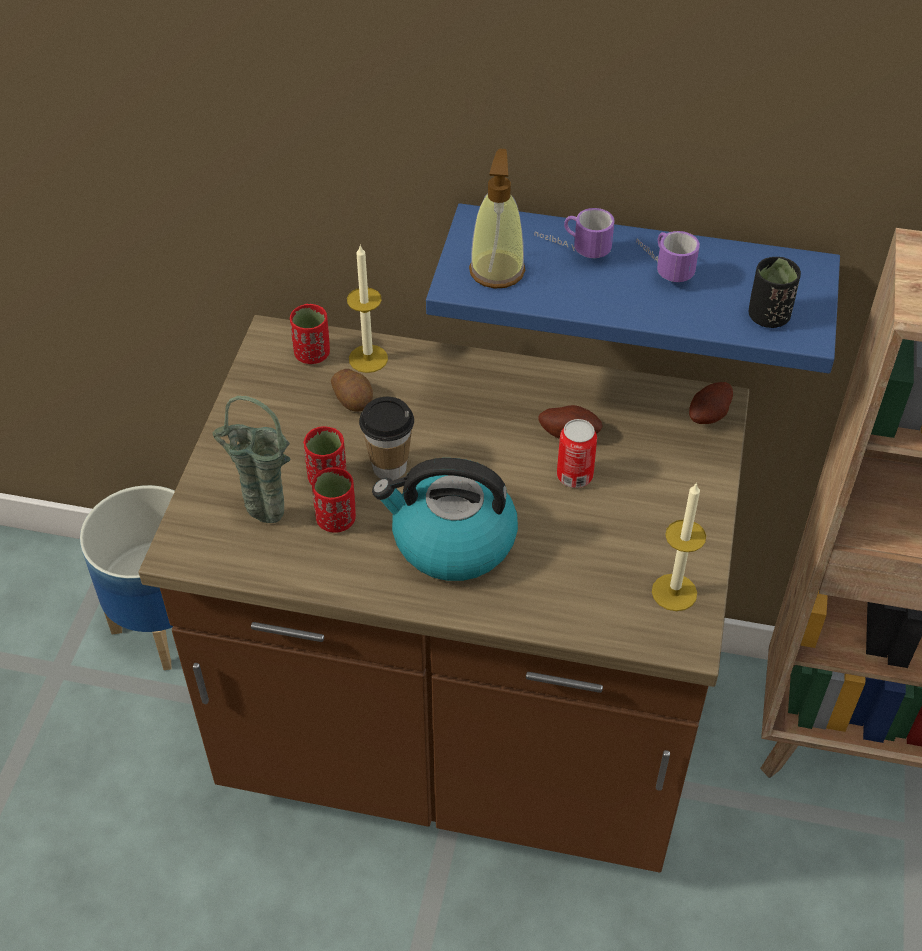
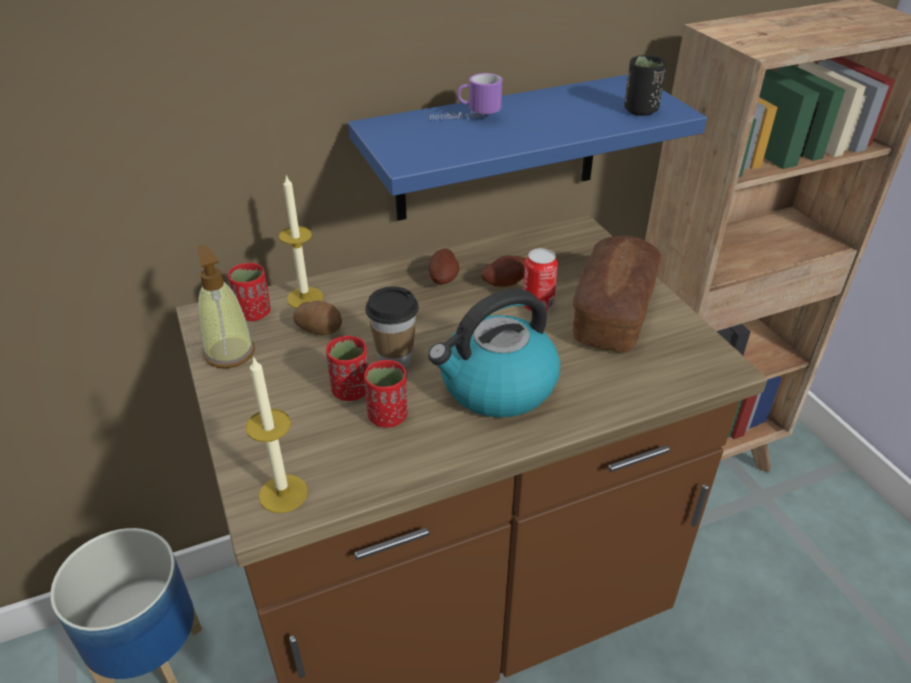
camera: 35 degrees left, 10 degrees down
green vase [213,396,291,523] -> none
soap dispenser [469,149,525,289] -> soap dispenser moved to [197,244,255,368]
mug [636,231,700,282] -> none
candle [652,482,706,611] -> candle moved to [246,356,308,513]
potato [689,382,733,424] -> potato moved to [429,249,460,284]
none -> bread [573,235,661,352]

